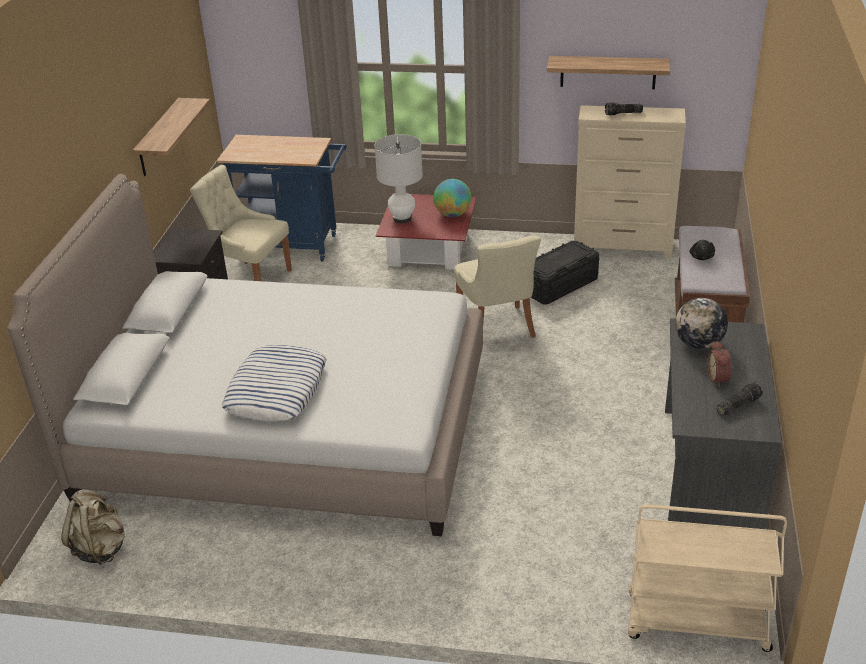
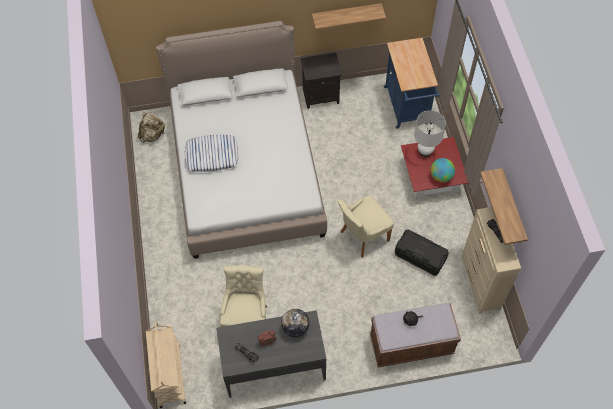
camera: 70 degrees right, 25 degrees up
beige chair [190,165,292,281] -> beige chair moved to [220,265,267,327]

